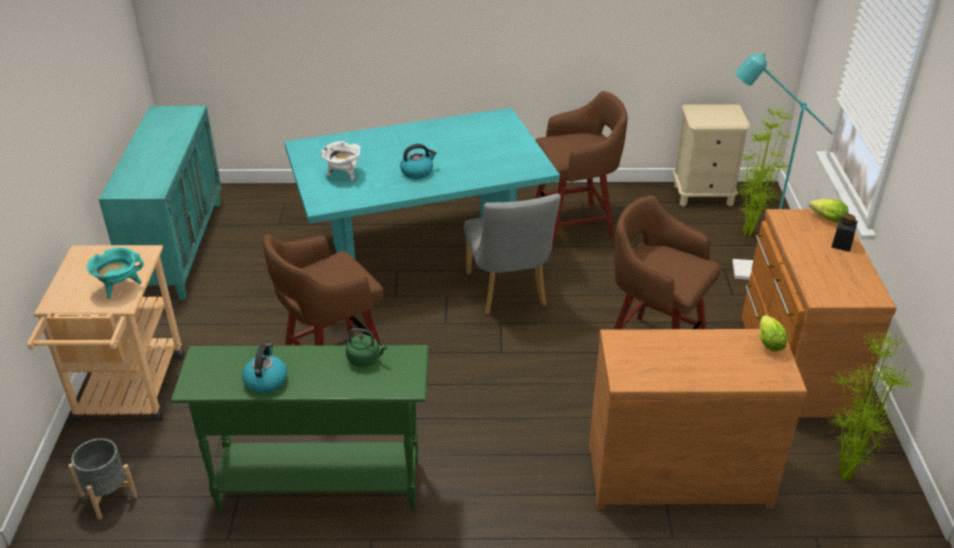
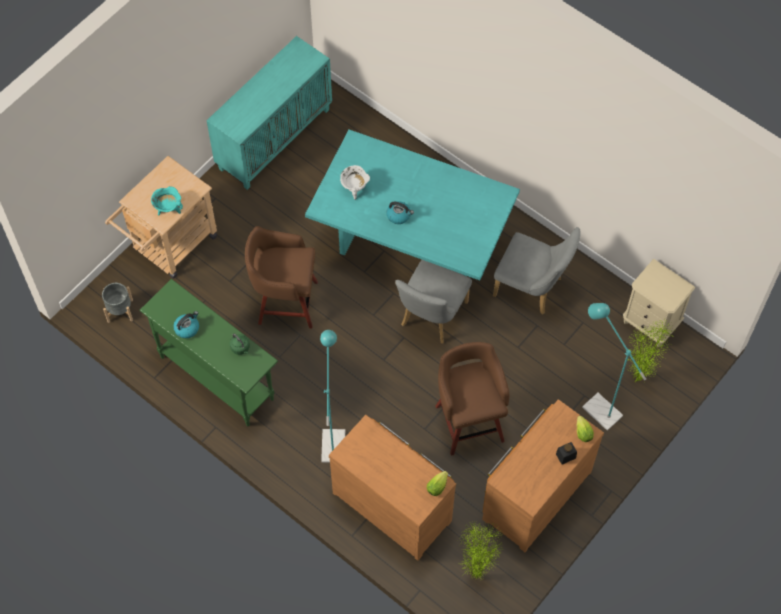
camera: 40 degrees right, 25 degrees up
brown stool [535,91,628,248] -> grey chair [493,227,581,315]
none -> turquoise floor lamp [320,330,345,463]

